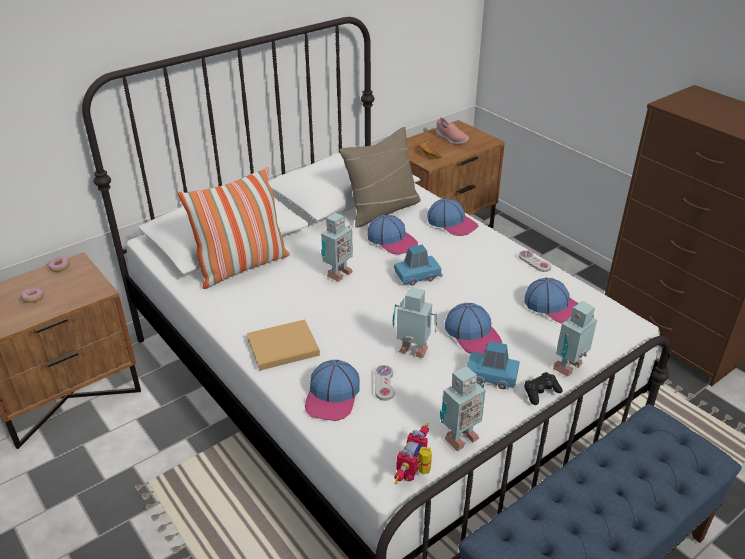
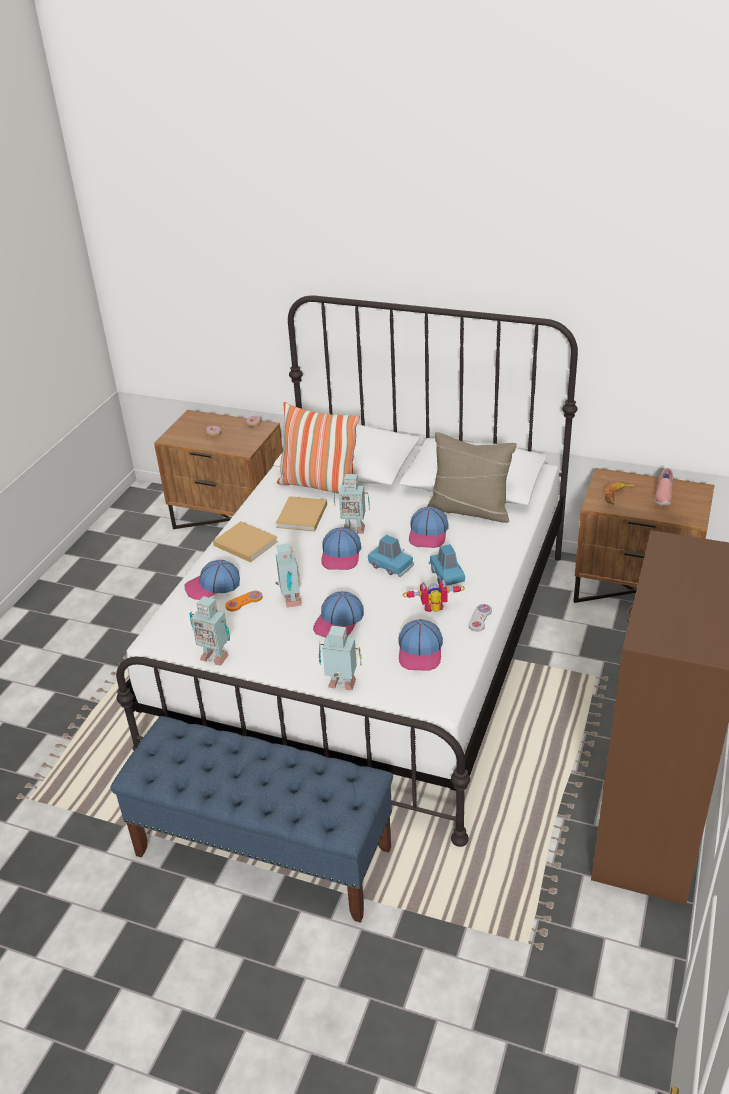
camera: 60 degrees right, 0 degrees up
white game controller [375,365,394,401] -> orange game controller [226,591,263,611]
toy robot [394,423,432,485] -> toy robot moved to [403,579,465,612]
cap [427,198,478,236] -> cap moved to [321,527,361,570]
blue toy car [467,341,519,389] -> blue toy car moved to [429,544,465,586]
black game controller [524,372,563,405] -> none
none -> beige book [276,496,327,532]

